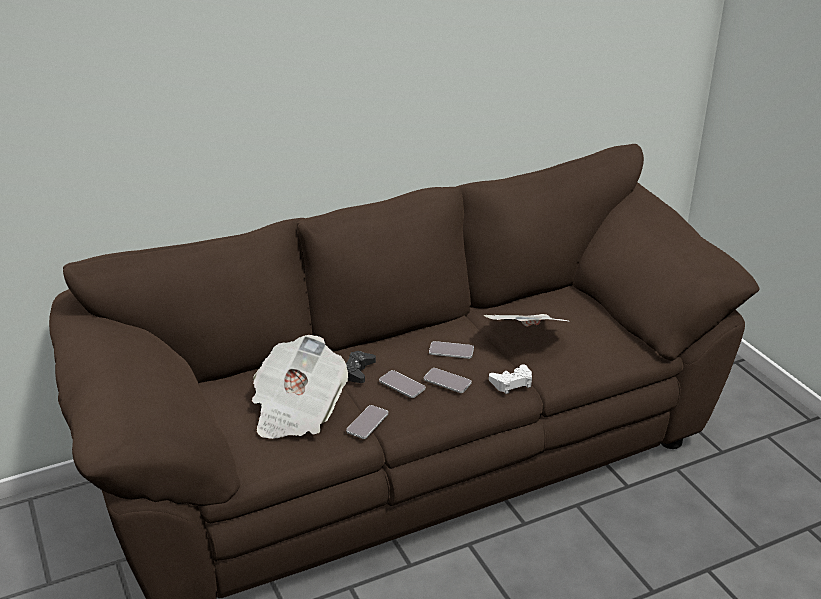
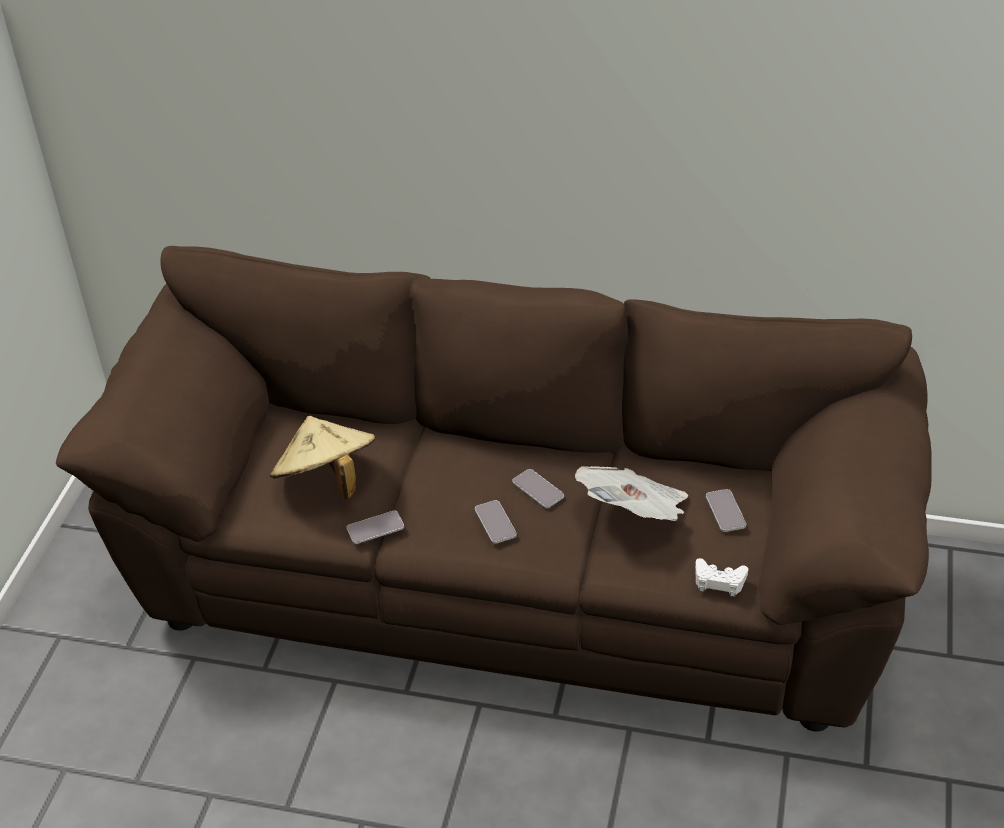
camera: 40 degrees right, 10 degrees up
newspaper [252,335,348,439] -> beige hat [270,416,375,500]
black game controller [346,351,376,383] -> none
phone [379,370,425,398] -> phone moved to [706,489,746,532]
white game controller [489,364,532,394] -> white game controller moved to [695,558,748,597]

